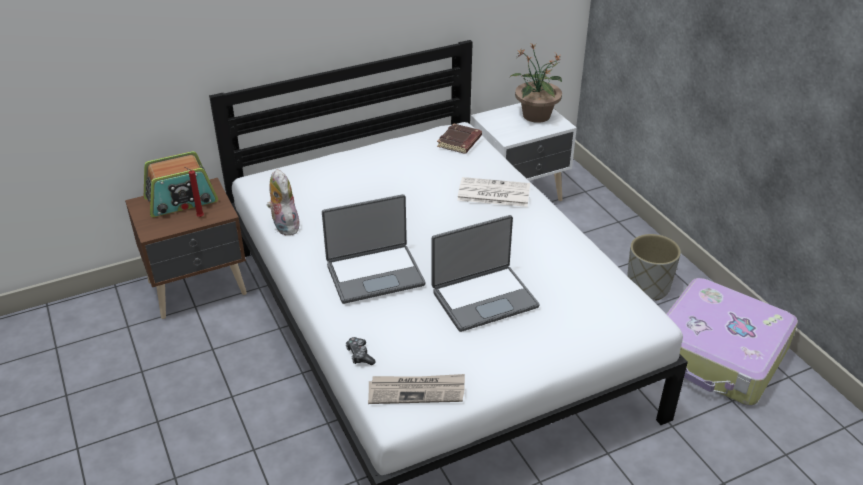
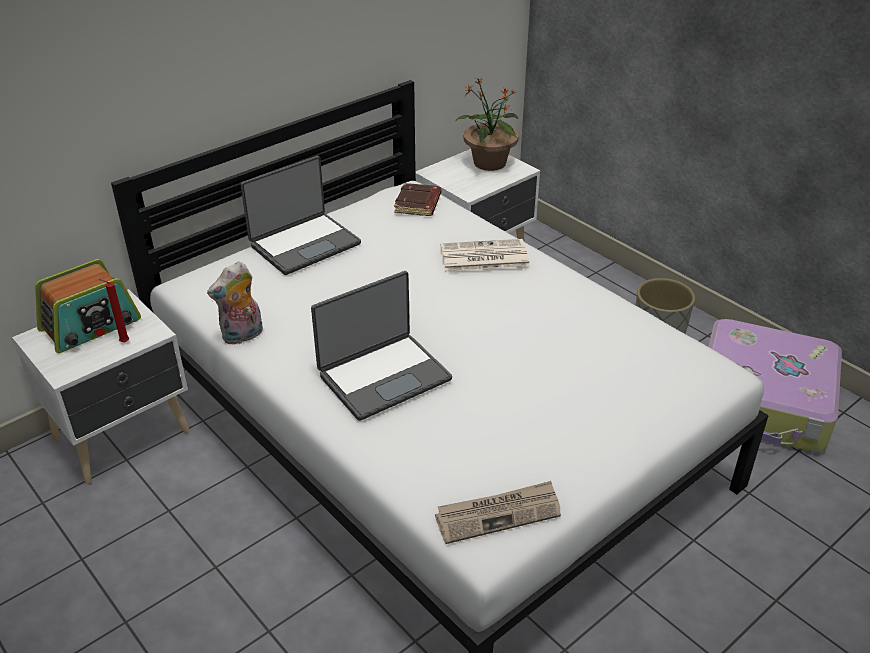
camera: 15 degrees left, 0 degrees up
brown nightstand [125,178,247,319] -> white nightstand [12,289,190,484]
plush toy [267,169,300,235] -> plush toy turned 90 degrees counterclockwise [207,261,263,345]
game controller [346,337,376,365] -> none
laptop [432,215,540,332] -> laptop moved to [241,156,361,275]

